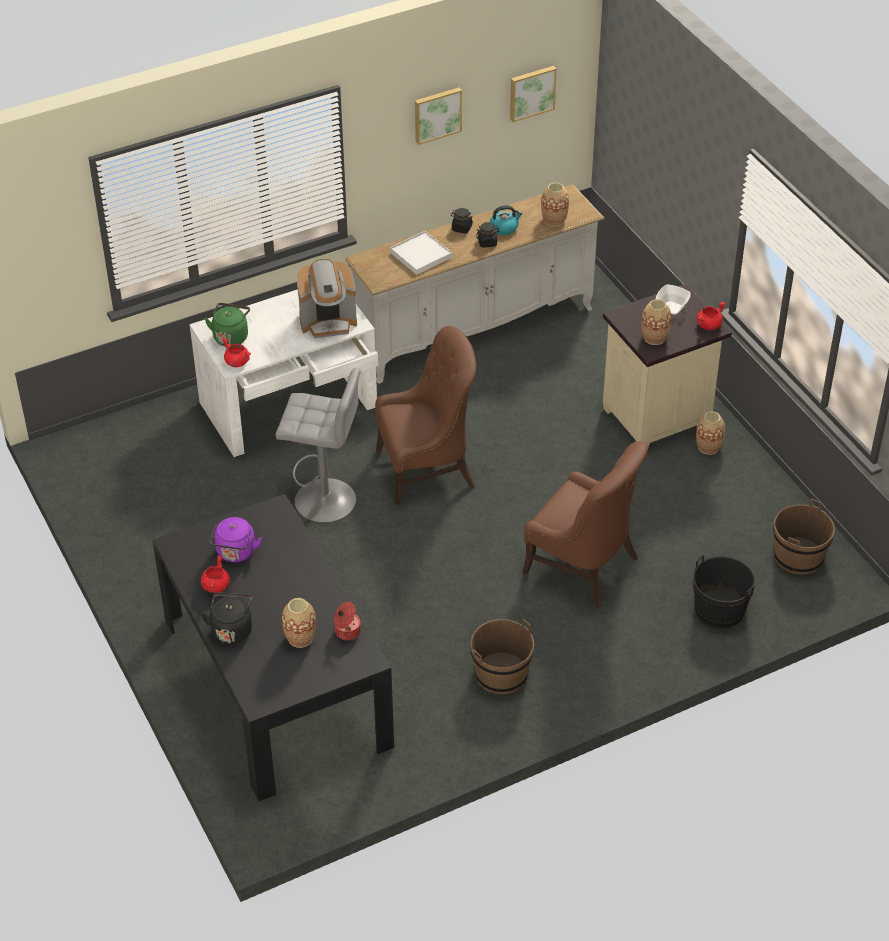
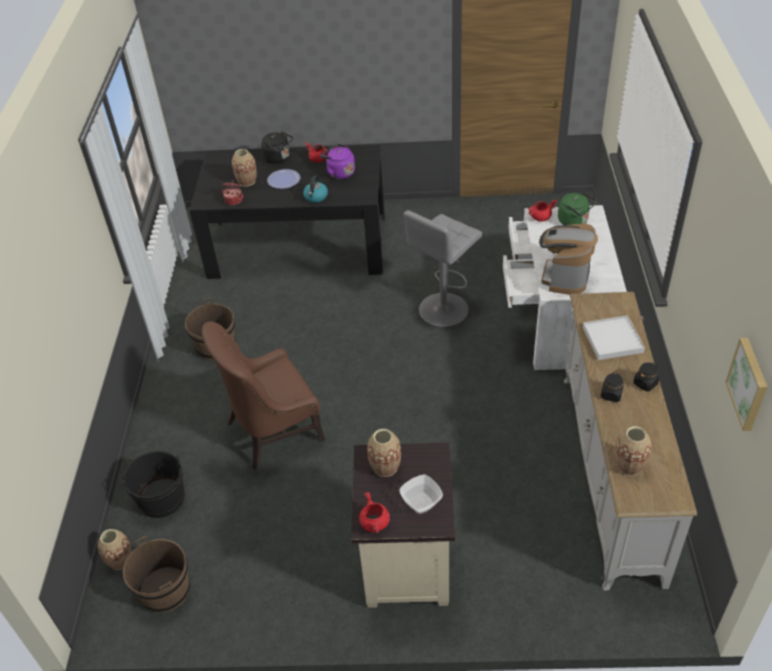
camera: 120 degrees right, 0 degrees up
brown chair [375,326,477,506] -> none
picture [415,87,462,145] -> none
kettle [490,205,522,235] -> kettle moved to [303,175,328,203]
vase [696,411,725,455] -> vase moved to [97,529,132,570]
none -> plate [267,169,300,189]

